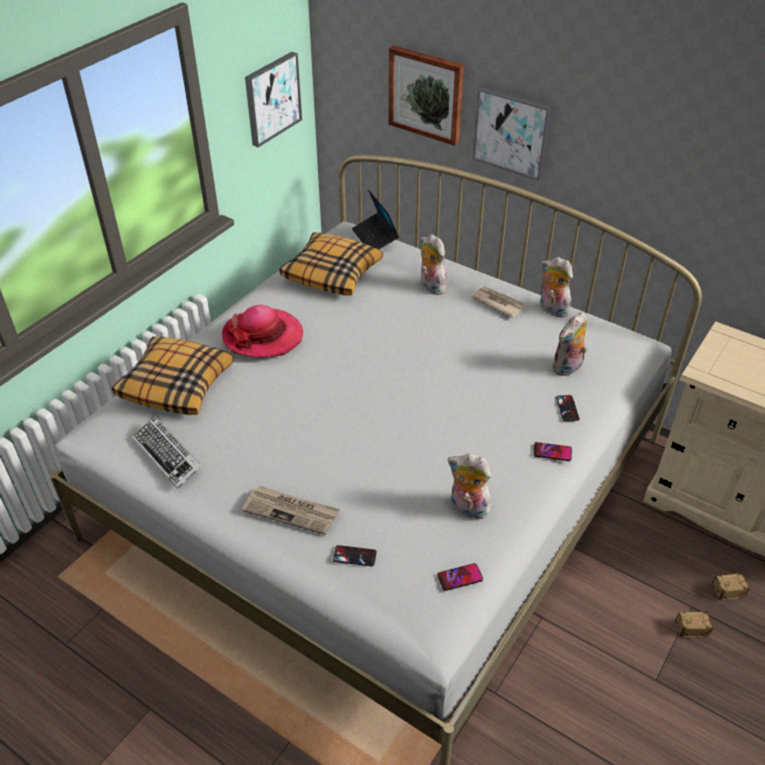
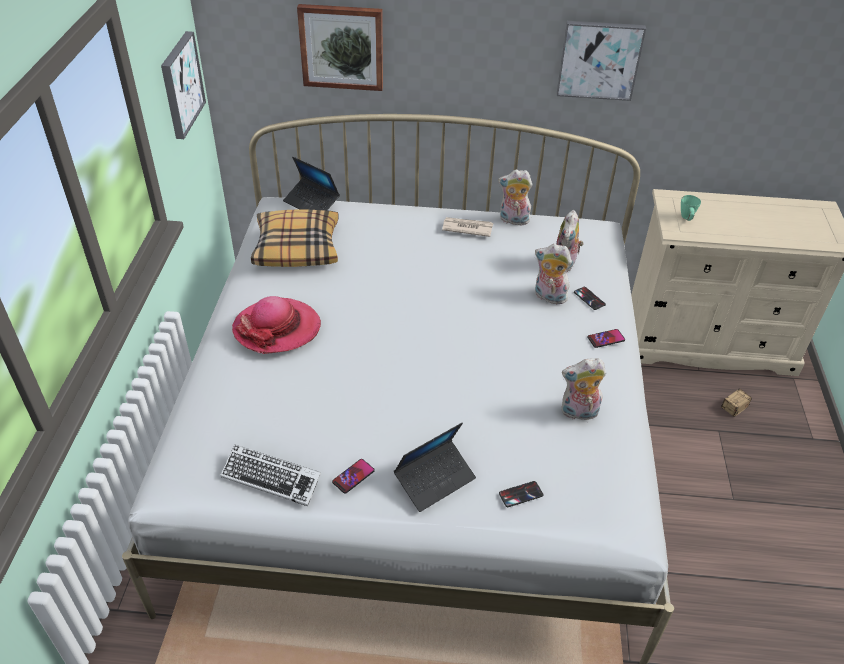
camera: 30 degrees left, 0 degrees up
pillow [112,336,234,415] -> none
newspaper [242,486,340,535] -> laptop [394,422,476,512]
plush toy [420,234,450,295] -> plush toy moved to [535,244,572,304]
phone [437,563,483,591] -> phone moved to [332,459,375,494]
picture [473,87,552,180] -> picture moved to [557,21,646,101]
storage box [652,607,713,637] -> none
none -> green mug [681,195,701,221]

